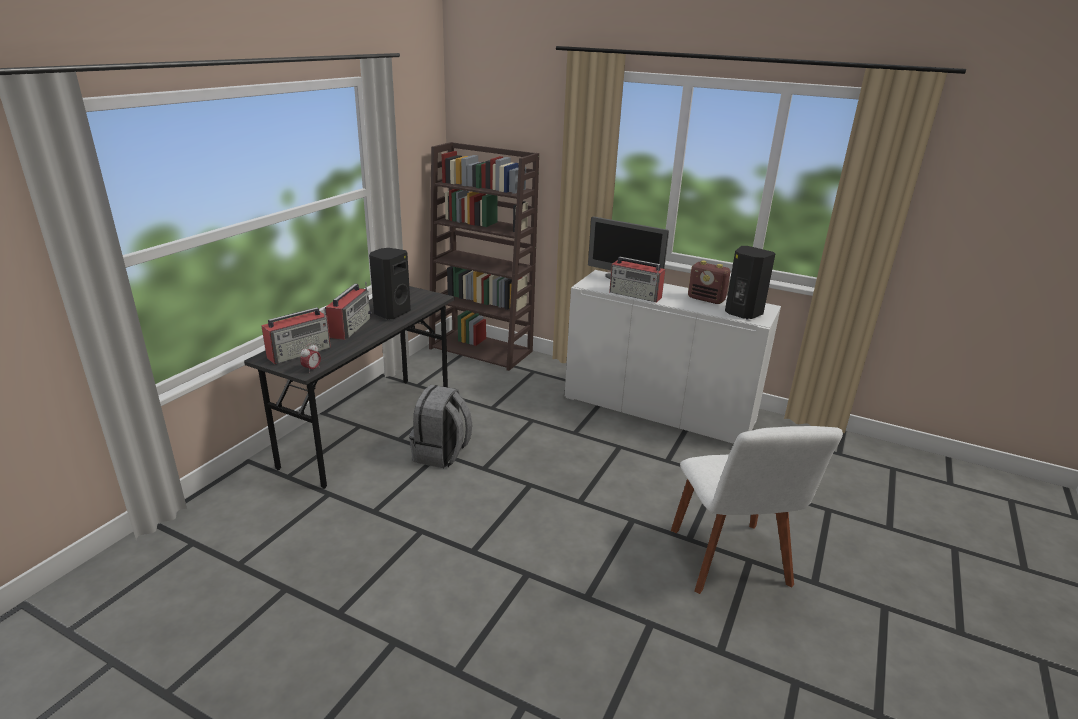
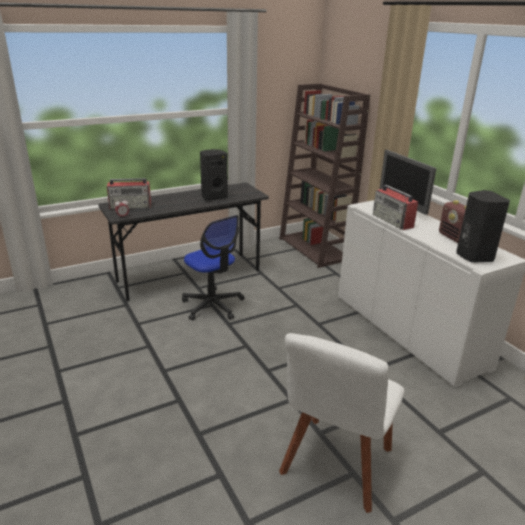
camera: 35 degrees right, 0 degrees up
radio [325,282,372,340] -> none
grey backpack [409,385,472,468] -> office chair [182,215,245,321]

